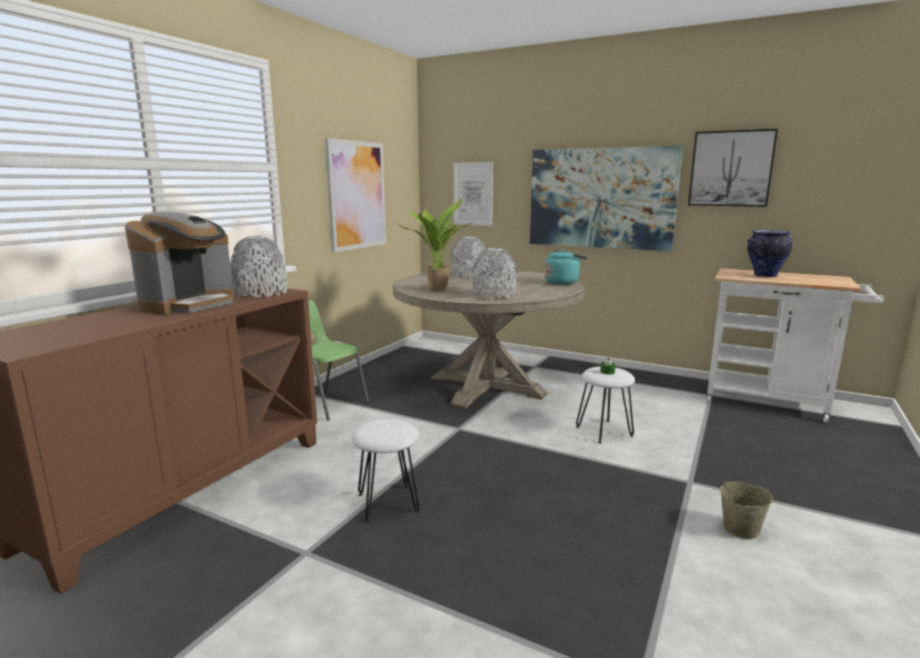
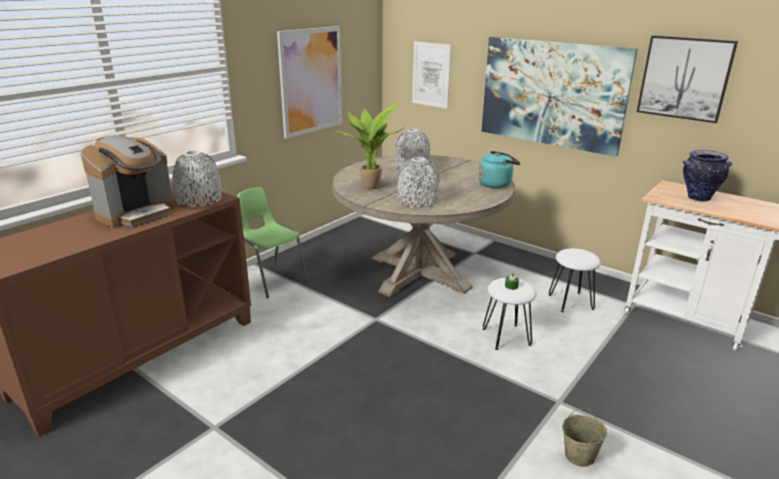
camera: 10 degrees right, 10 degrees up
white stool [352,419,420,523] -> white stool moved to [549,248,601,312]

